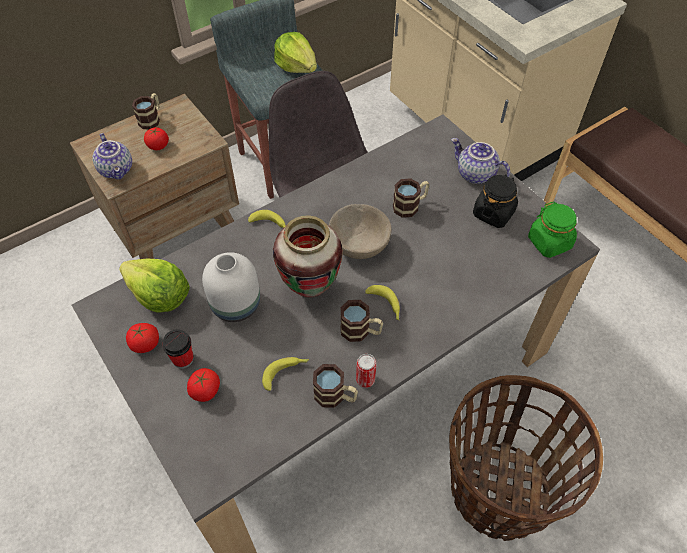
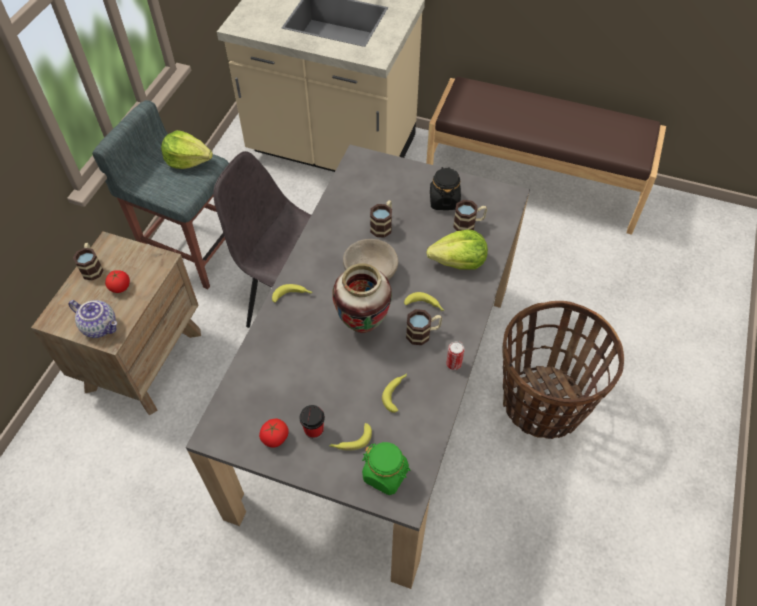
camera: 35 degrees left, 0 degrees up
lettuce [119,259,190,312] -> lettuce moved to [426,230,488,270]
tomato [187,368,220,402] -> banana [329,423,372,451]
white vase [202,252,260,322] -> none
mug [313,364,358,408] -> mug moved to [453,200,487,231]
teapot [451,138,510,184] -> none
green jar [528,201,577,258] -> green jar moved to [362,442,411,495]

